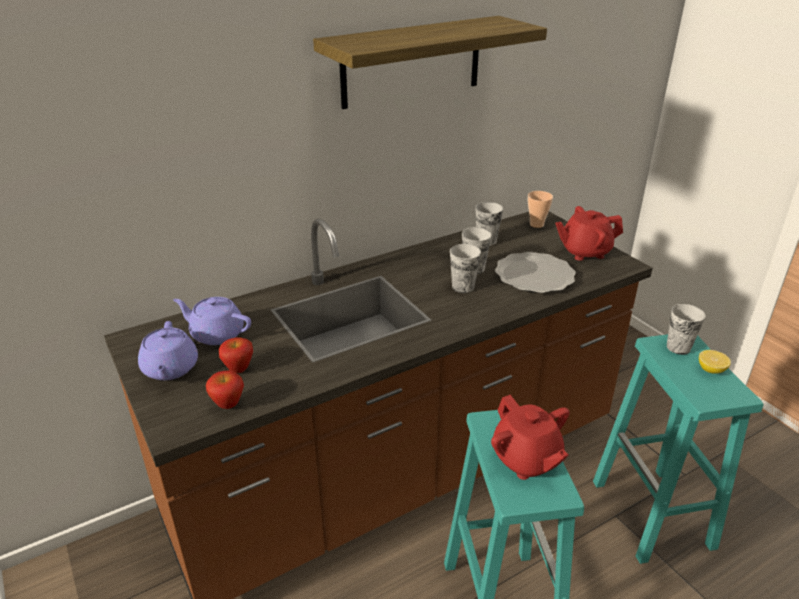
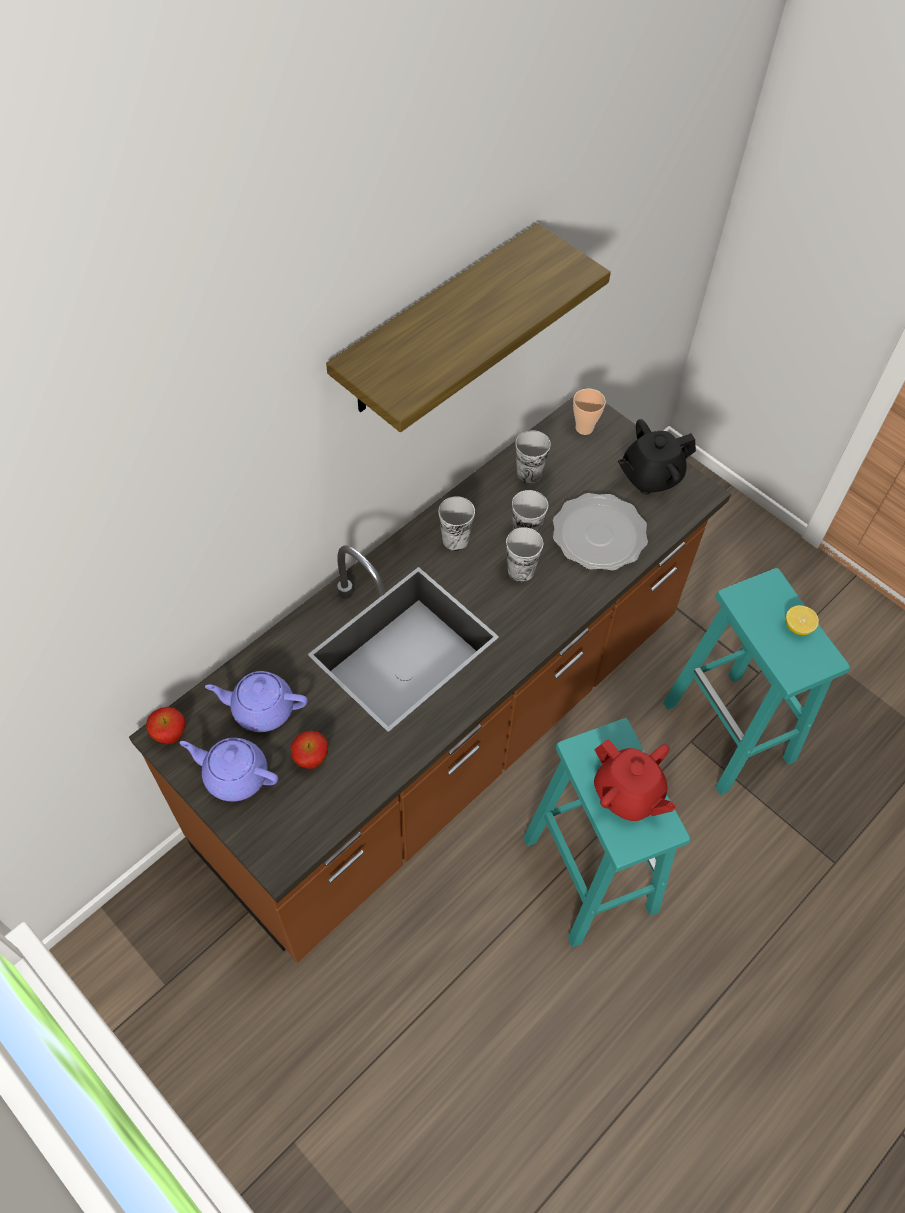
camera: 15 degrees left, 25 degrees up
purple teapot [138,321,198,380] -> purple teapot turned 135 degrees clockwise [179,738,278,802]
apple [206,371,244,409] -> apple moved to [146,707,186,744]
red teapot [555,206,623,261] -> black teapot [618,419,696,495]
cup [667,304,705,355] -> cup moved to [438,496,475,551]

